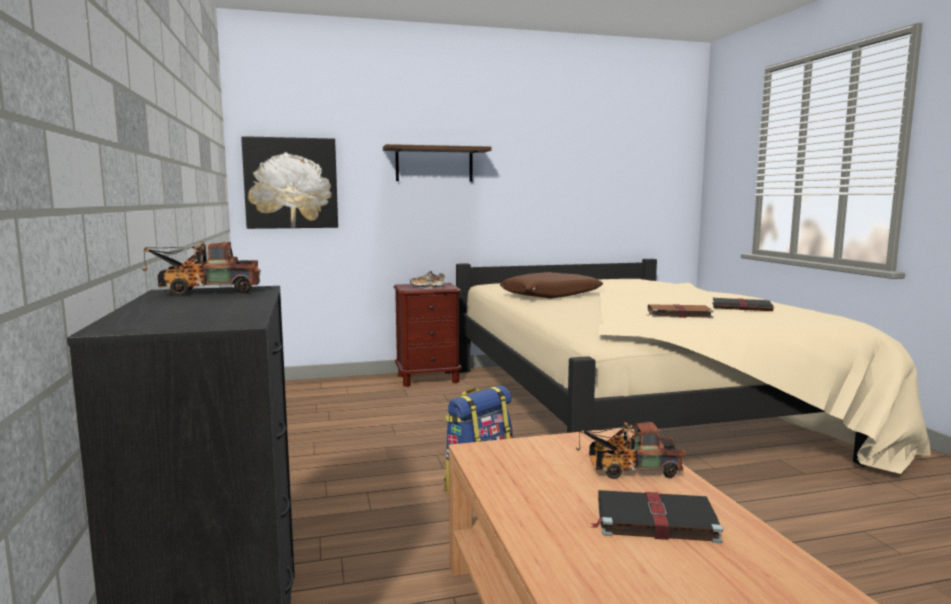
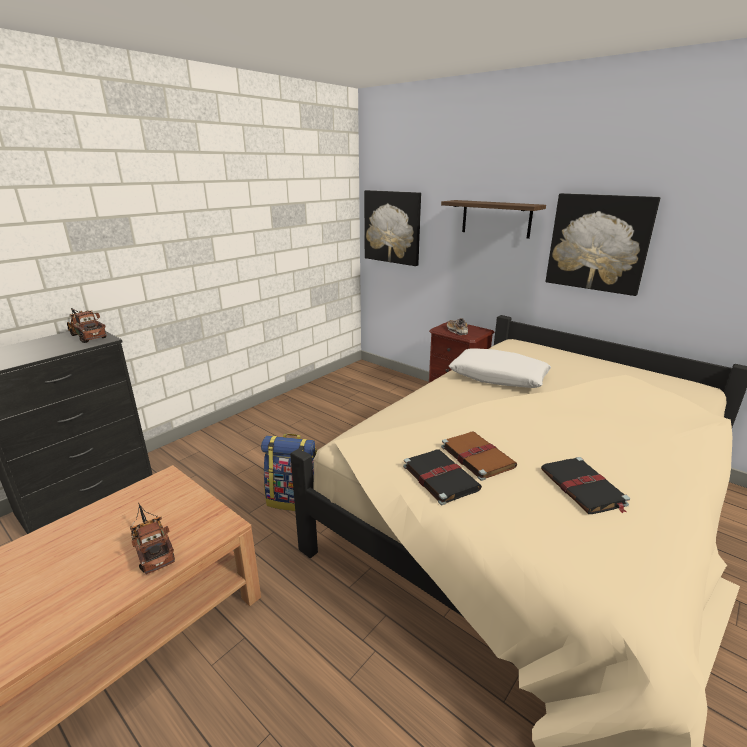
camera: 55 degrees right, 15 degrees up
brown pillow [500,272,603,299] -> white pillow [449,348,551,388]
black book [590,490,723,544] -> black book moved to [403,449,482,505]
none -> picture [546,193,661,296]

